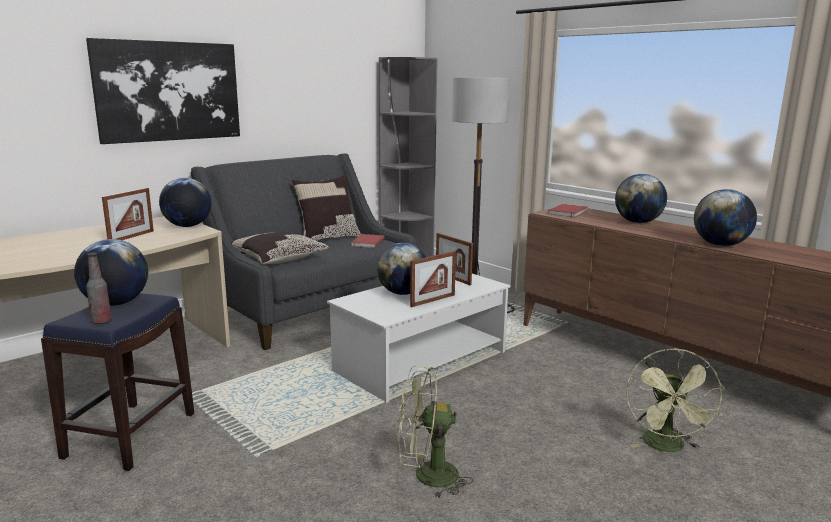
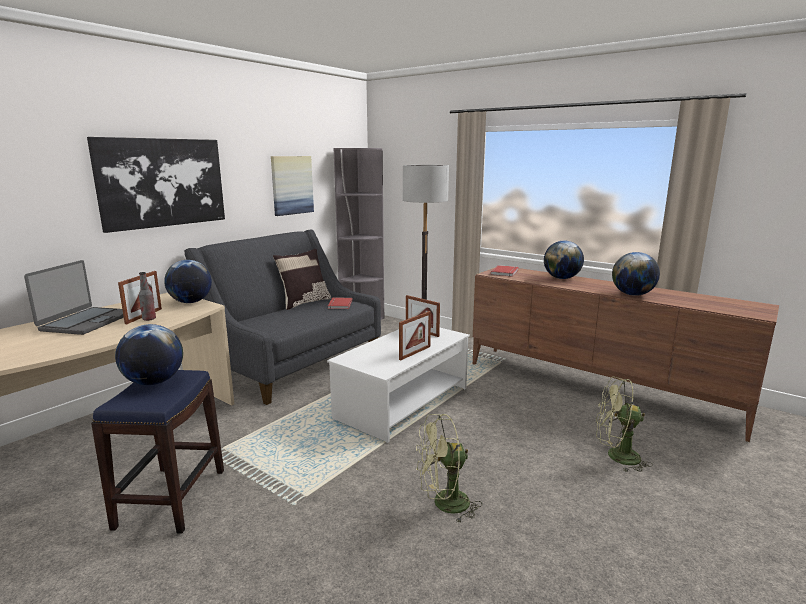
camera: 10 degrees left, 0 degrees up
bottle [86,253,112,324] -> bottle moved to [139,272,156,321]
pillow [231,232,329,264] -> none
globe [377,243,426,295] -> none
green fan [626,348,725,452] -> green fan turned 105 degrees clockwise [596,377,653,472]
none -> laptop [24,260,124,335]
none -> picture [271,156,314,216]

